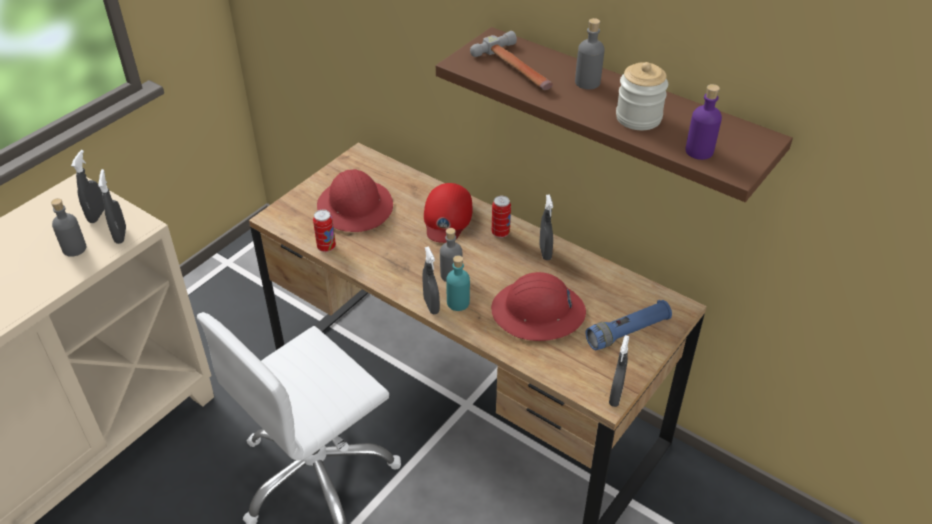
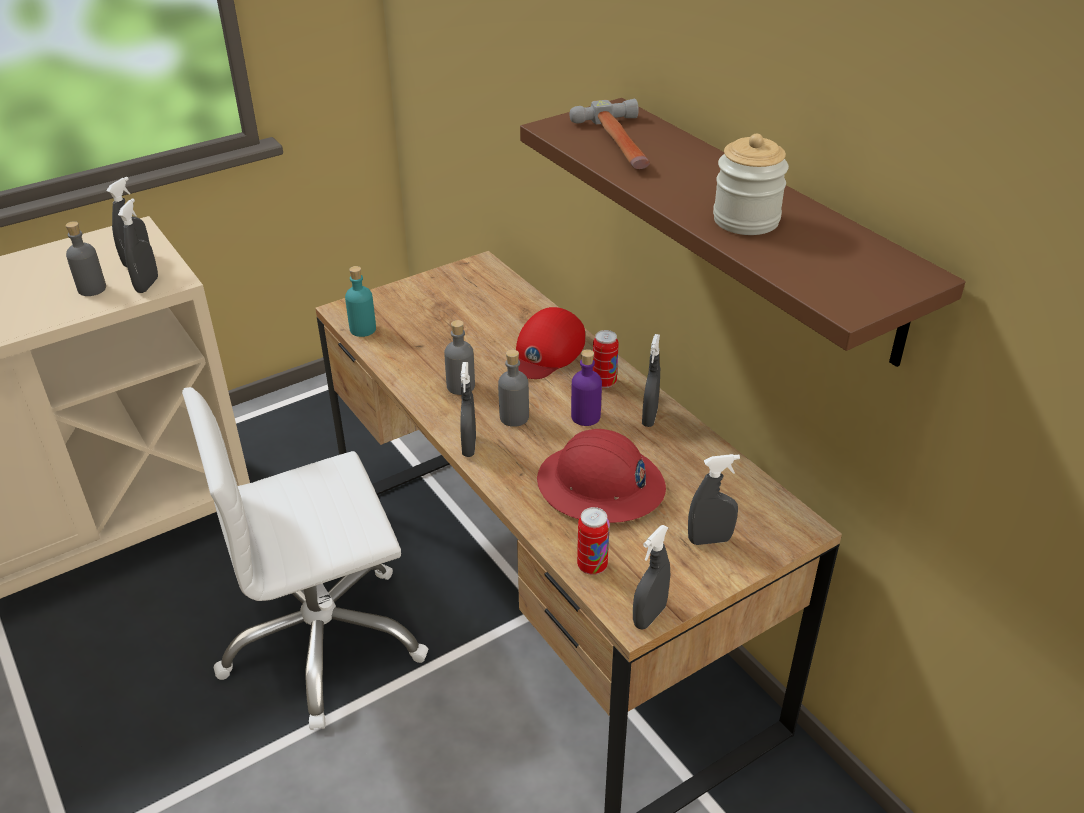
camera: 20 degrees right, 5 degrees down
can [313,210,336,252] -> can moved to [577,507,610,575]
red hard hat [317,169,393,232] -> none
turquoise bottle [446,255,470,311] -> turquoise bottle moved to [345,266,376,337]
grey bottle [575,18,605,89] -> grey bottle moved to [444,320,475,395]
blue flashlight [586,300,672,350] -> grey spray bottle [688,454,740,545]
purple bottle [685,84,722,160] -> purple bottle moved to [571,349,602,426]

